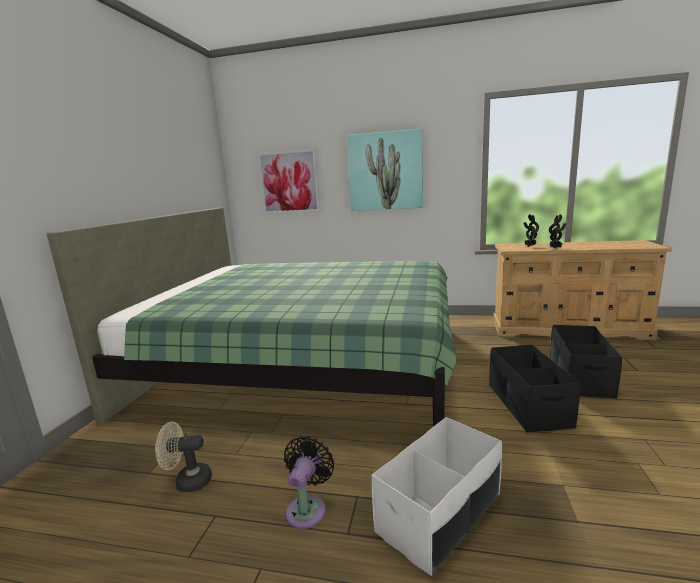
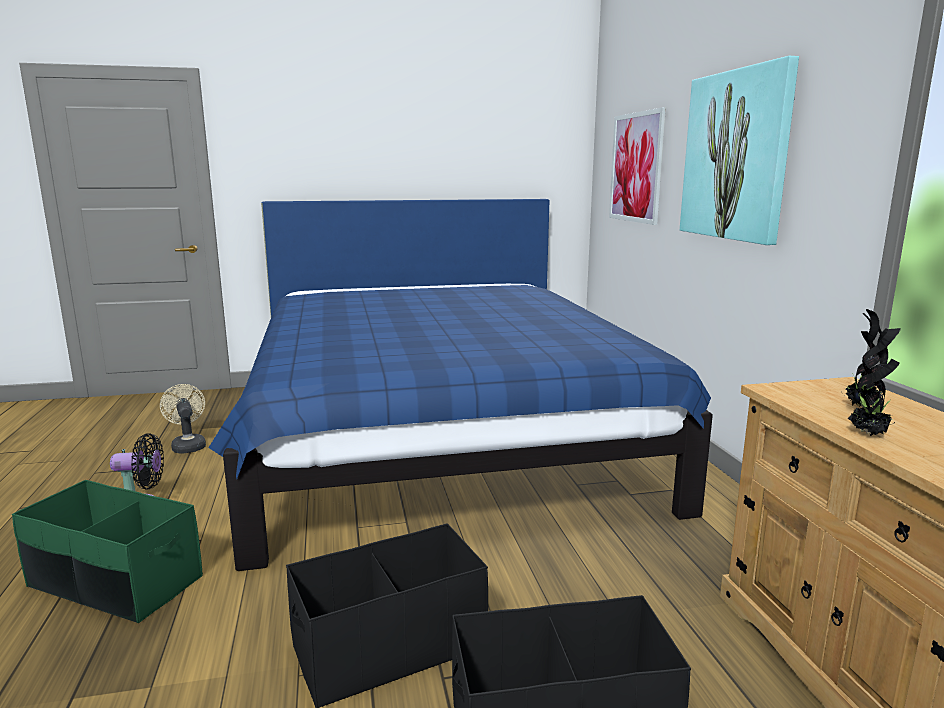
camera: 65 degrees right, 0 degrees up
green bed [47,208,456,427] -> blue bed [208,199,713,571]
white storage box [372,417,502,576] -> green storage box [12,480,203,623]

